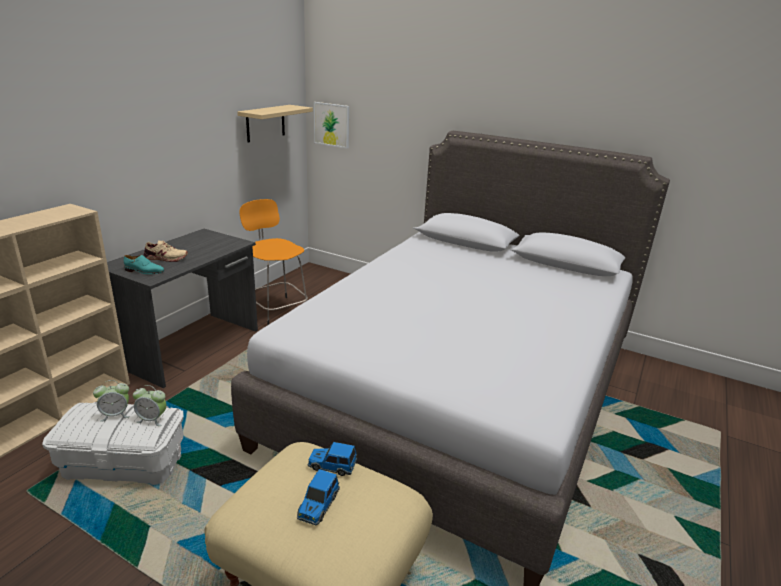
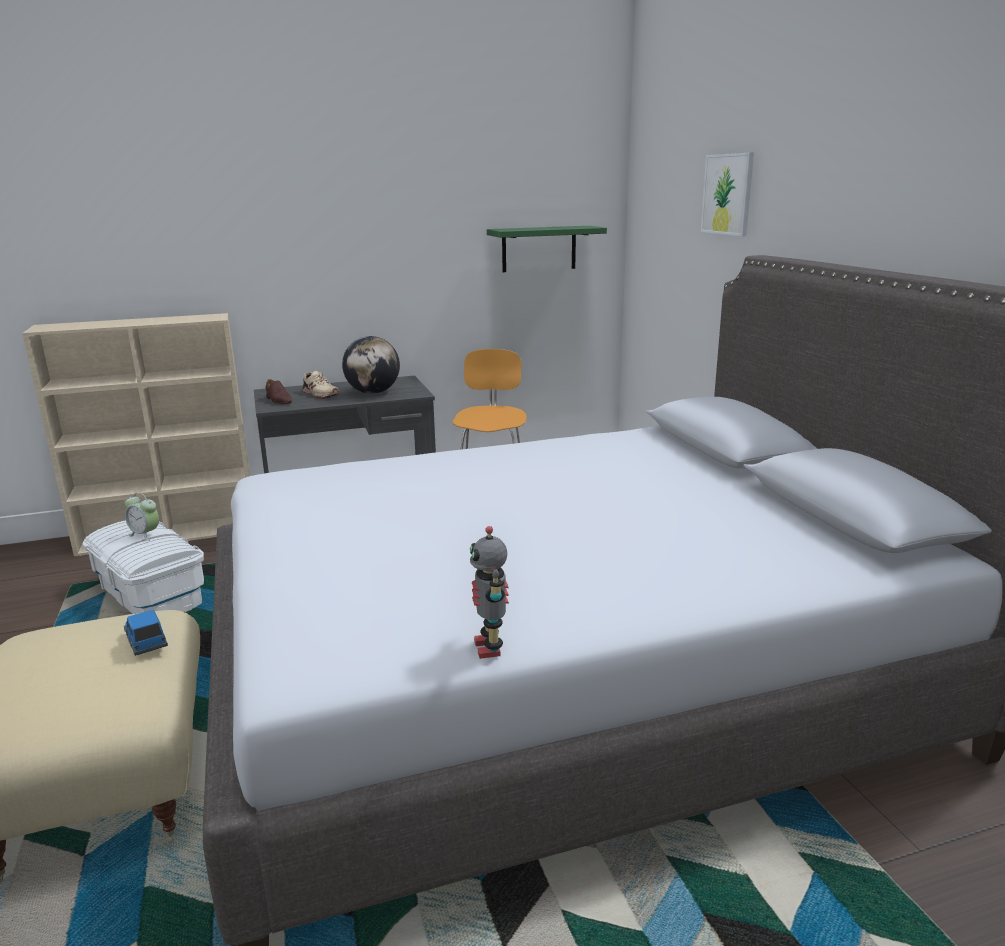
camera: 45 degrees right, 5 degrees down
turquoise shoe [124,255,164,274] -> brown shoe [265,379,292,405]
alarm clock [133,385,166,426] -> none
beige shelf [237,105,313,142] -> green shelf [487,226,607,272]
toy car [297,469,340,525] -> none
picture [314,102,349,148] -> picture moved to [701,152,754,236]
none -> globe [342,336,400,394]
none -> toy robot [470,526,509,659]

